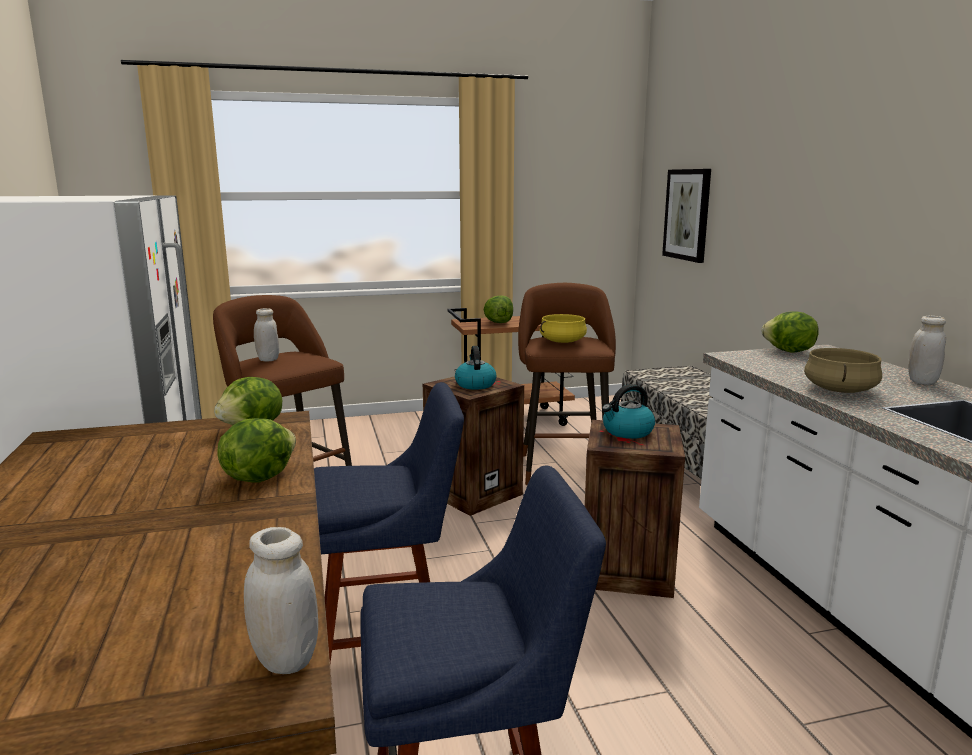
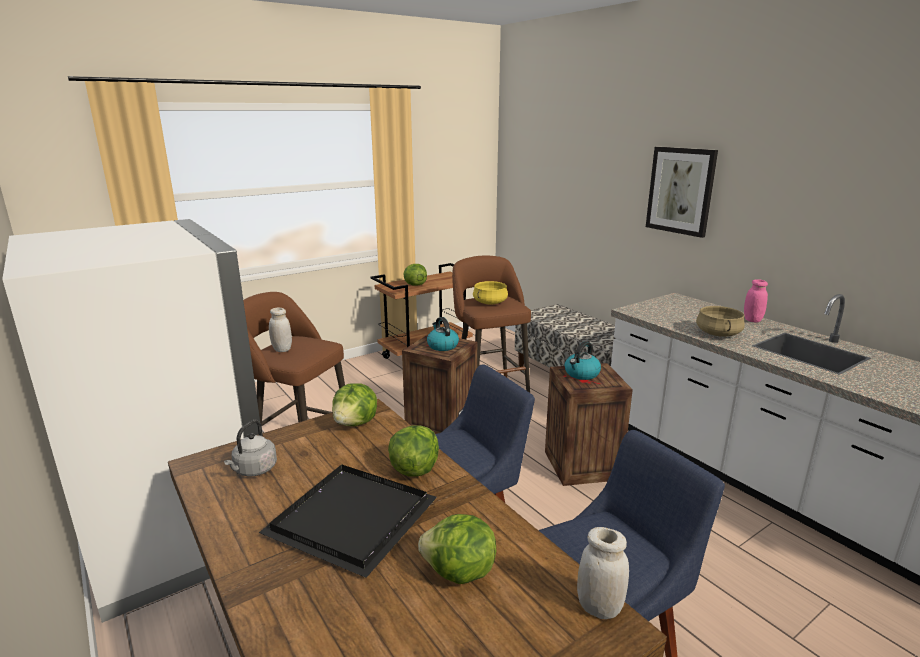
camera: 20 degrees left, 5 degrees up
picture [662,169,711,263] -> picture moved to [646,147,718,238]
lettuce [761,311,818,353] -> lettuce moved to [418,514,496,584]
white jar [908,315,946,384] -> pink jar [744,279,768,323]
none -> grey kettle [224,420,277,476]
none -> black tray [259,464,437,578]

